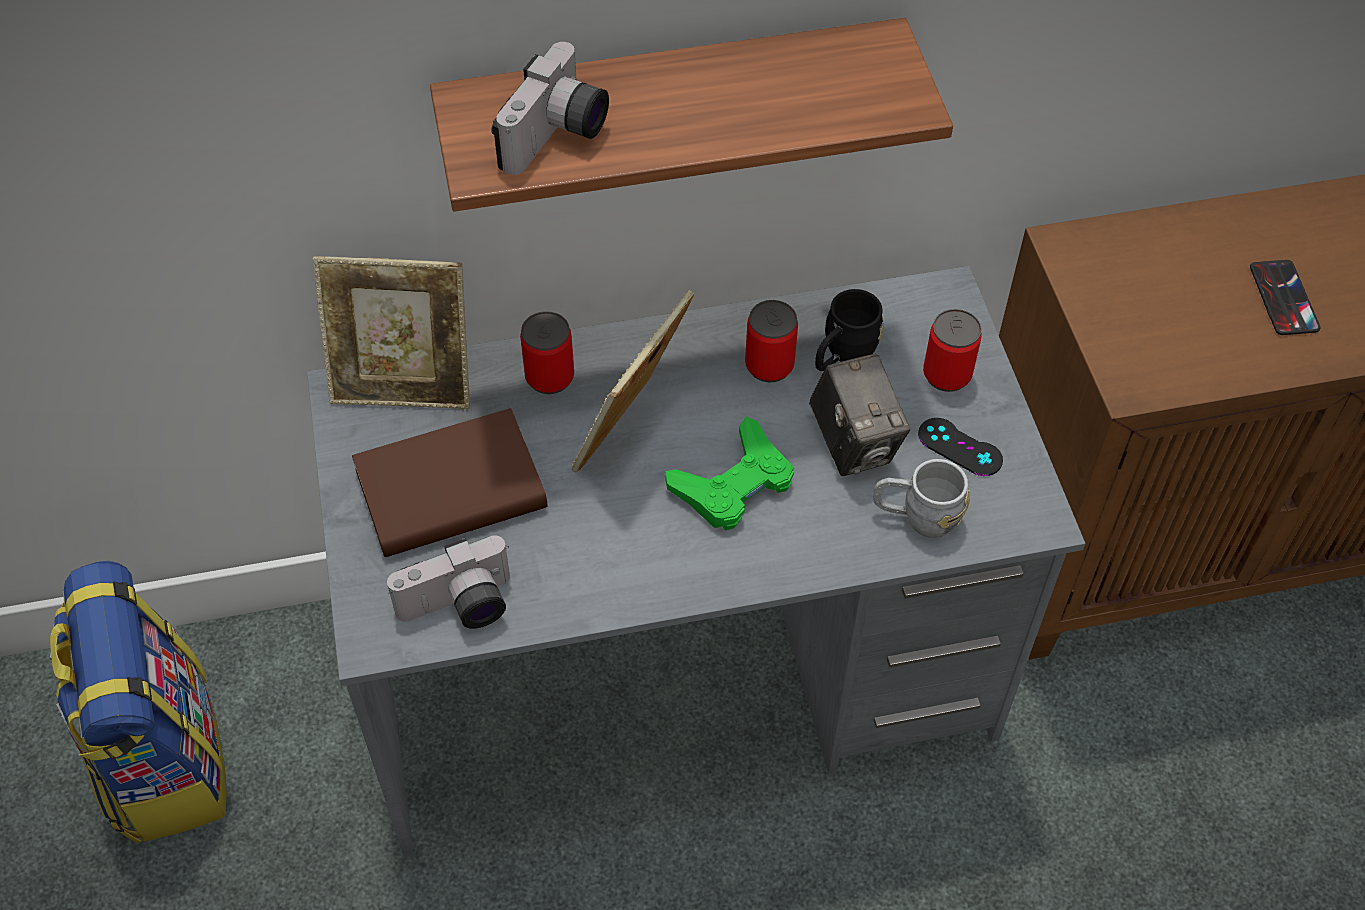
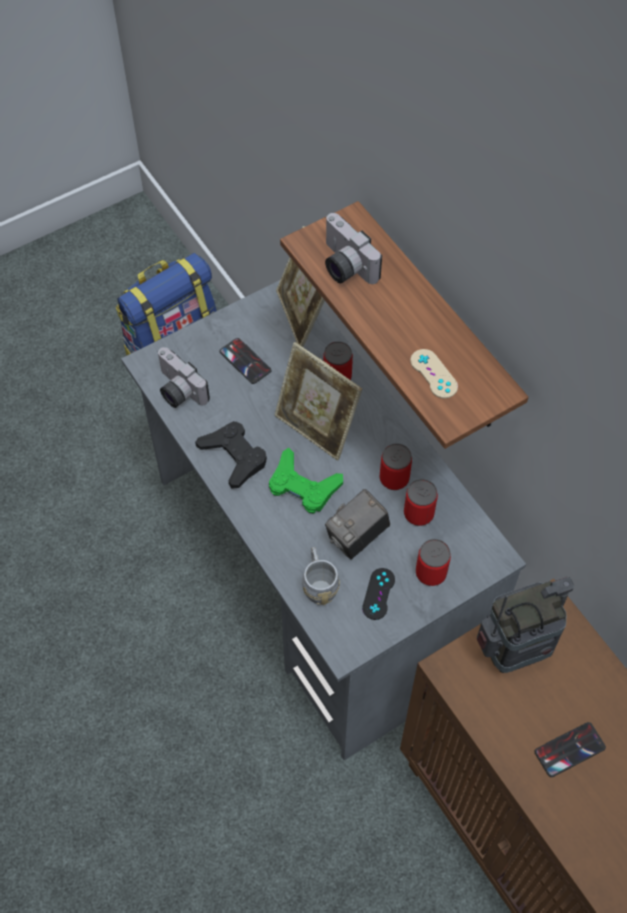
camera: 70 degrees right, 5 degrees up
brown book [352,408,547,557] -> phone [219,338,272,384]
camera [491,42,609,175] -> camera turned 45 degrees clockwise [325,213,382,284]
picture frame [571,290,694,473] -> picture frame turned 150 degrees counterclockwise [275,342,362,461]
black mug [815,289,884,371] -> can [404,479,438,526]
none -> black game controller [195,421,267,489]
none -> beige game controller [410,349,458,398]
none -> radio [477,577,574,673]

